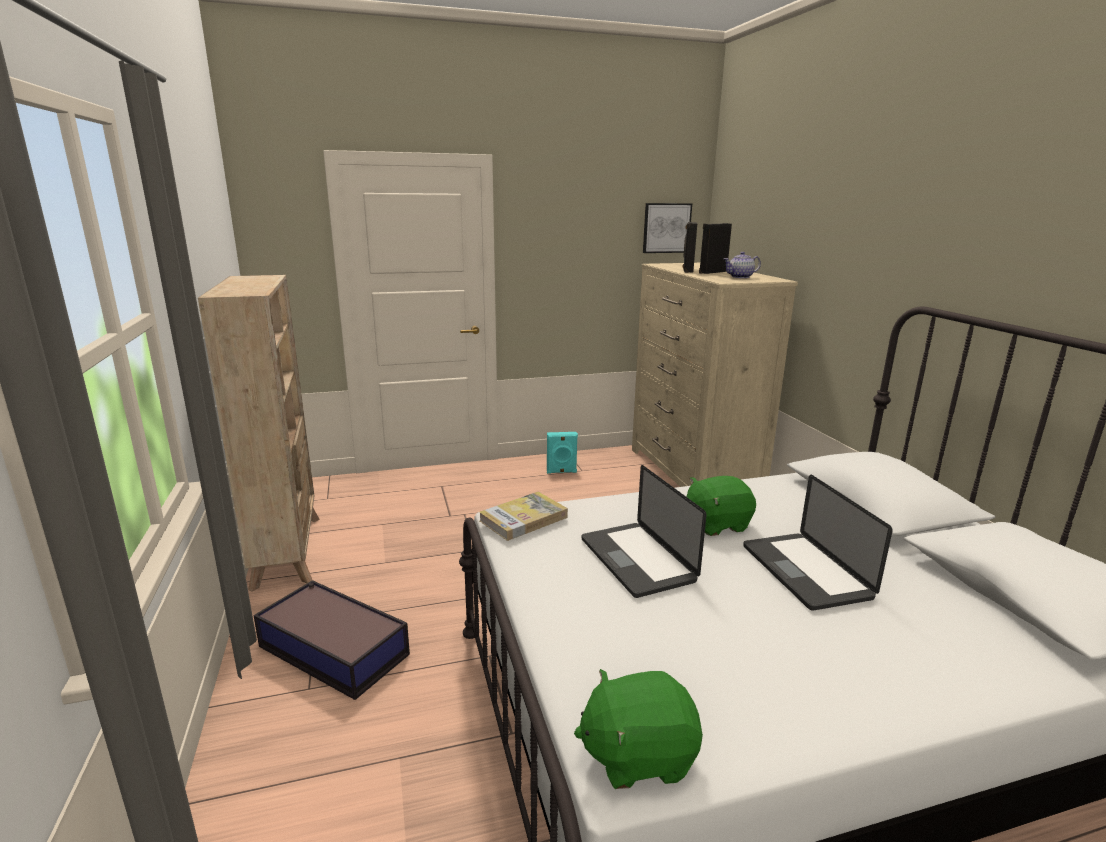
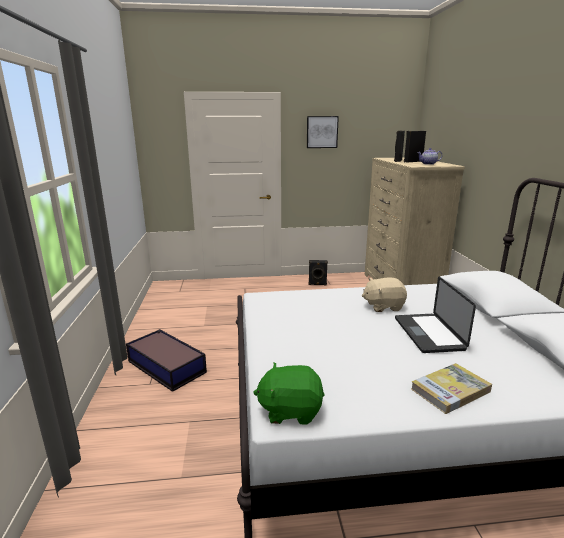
camera: 10 degrees right, 0 degrees up
beige bookcase [198,275,320,592] -> none
book [479,492,568,541] -> book moved to [411,363,492,414]
turquoise speaker [547,432,578,474] -> black speaker [309,260,328,285]
laptop [582,465,707,598] -> none
picture [643,203,692,253] -> picture moved to [307,116,339,148]
green plush toy [686,476,756,536] -> beige plush toy [362,278,407,312]

